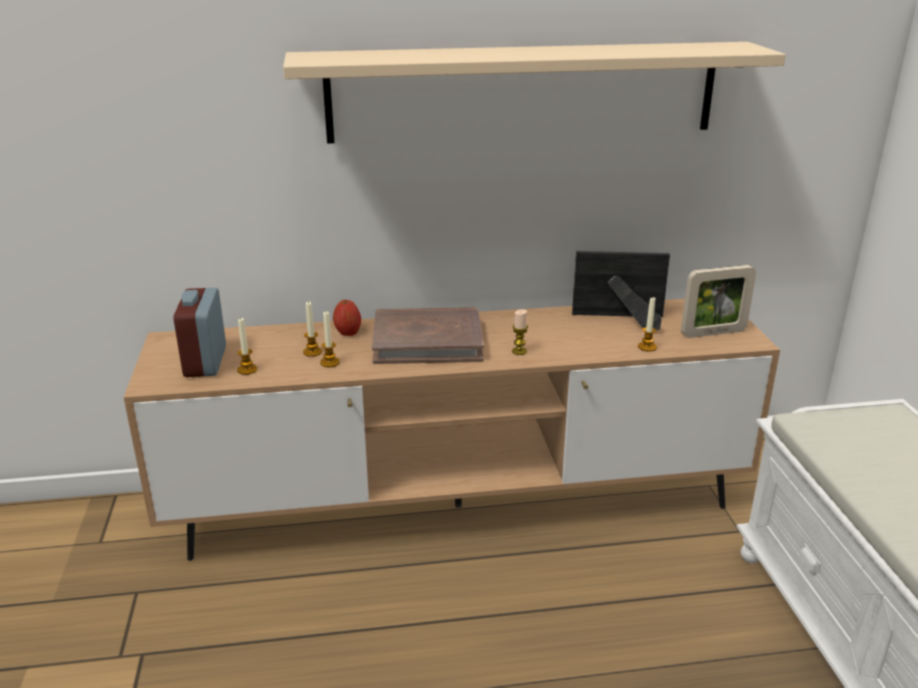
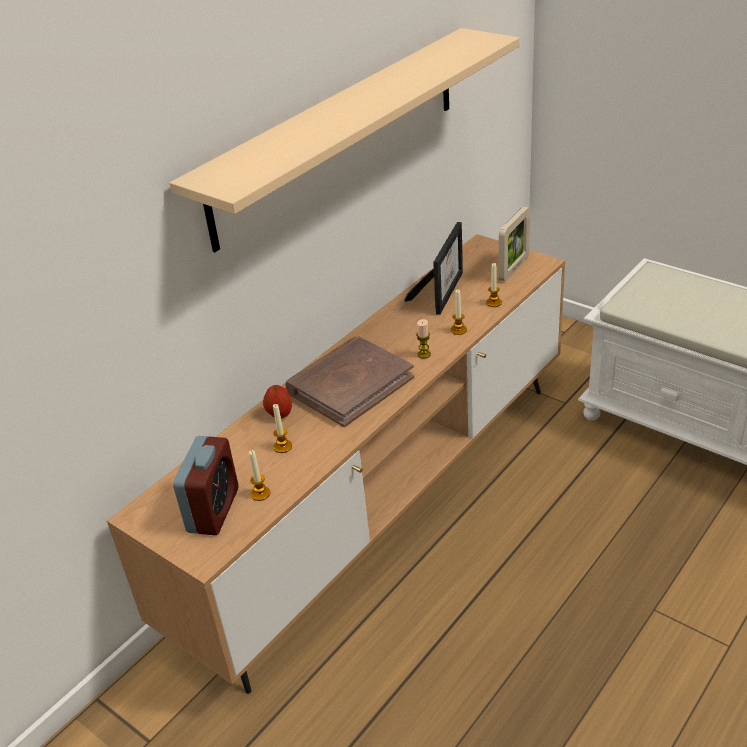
camera: 40 degrees left, 10 degrees up
alarm clock [173,288,226,377] -> alarm clock turned 120 degrees counterclockwise [173,436,238,535]
candle [320,311,340,367] -> candle moved to [451,289,467,335]
picture frame [572,251,670,331] -> picture frame turned 150 degrees clockwise [404,222,463,315]

